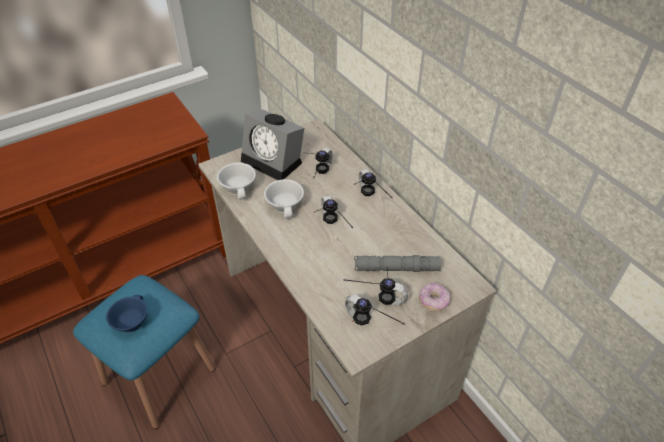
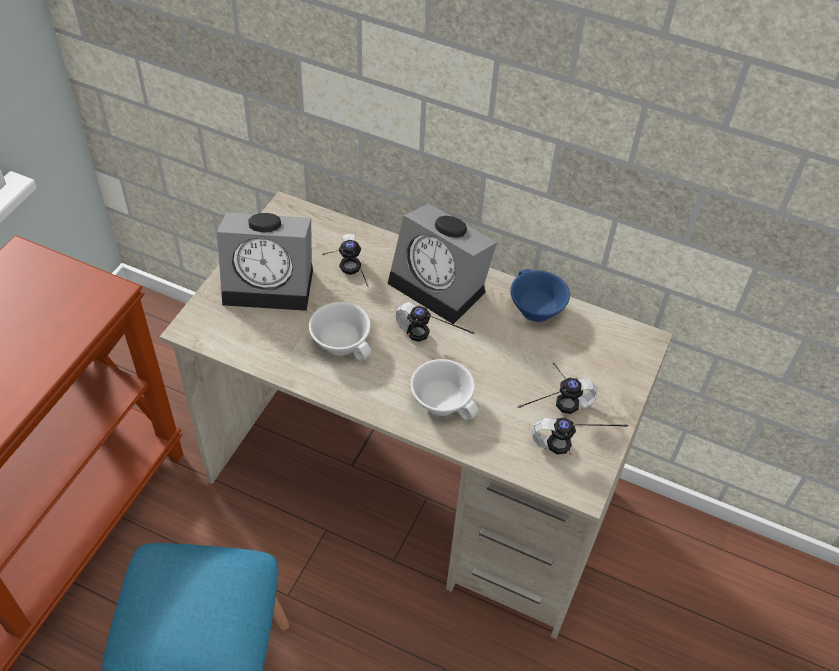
camera: 35 degrees left, 5 degrees up
blue cup [106,295,147,332] -> blue cup moved to [510,269,570,322]
white cup [217,163,256,200] -> white cup moved to [411,359,478,420]
headphones [353,169,393,199] -> alarm clock [388,204,497,324]
grey flashlight [354,255,441,272] -> none
donut [419,282,451,312] -> none

